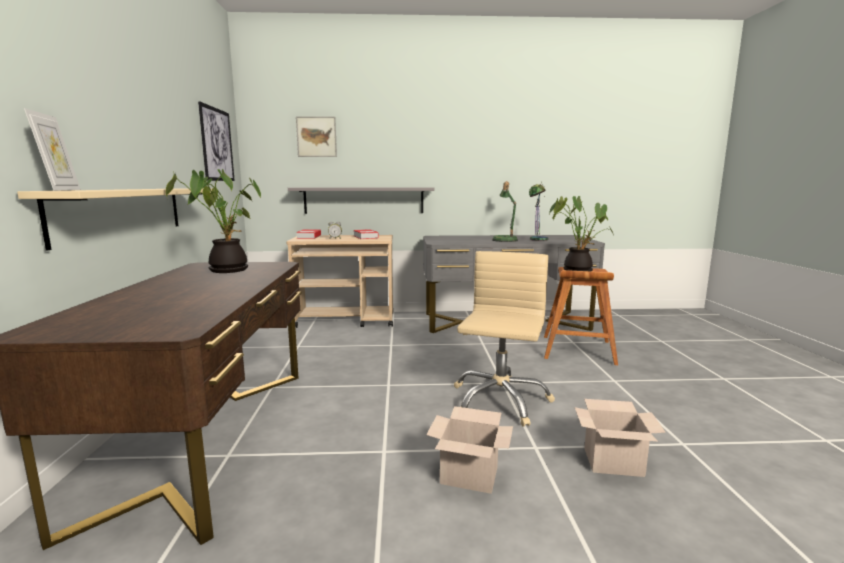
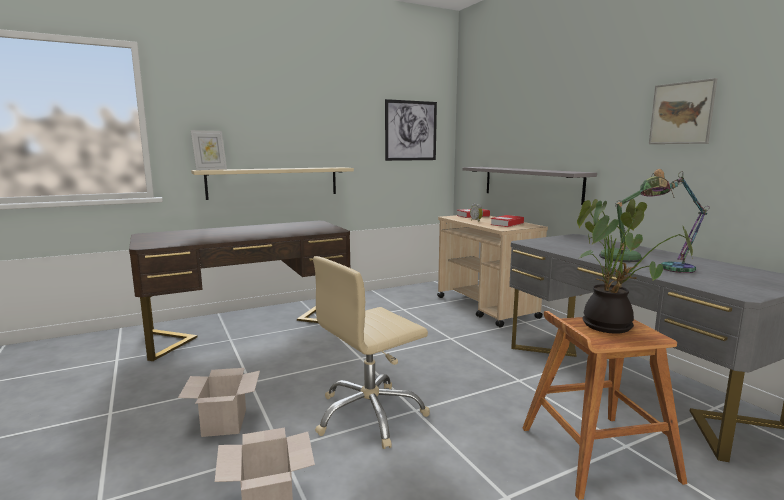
camera: 65 degrees right, 0 degrees up
potted plant [166,169,261,273] -> none
picture [296,116,337,157] -> picture moved to [649,78,717,144]
beige office chair [454,251,555,427] -> beige office chair turned 150 degrees clockwise [313,256,430,449]

